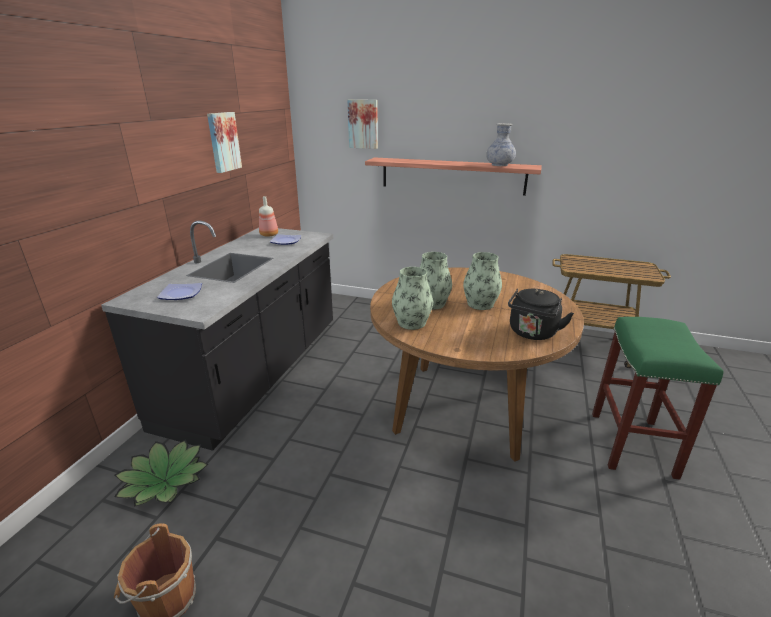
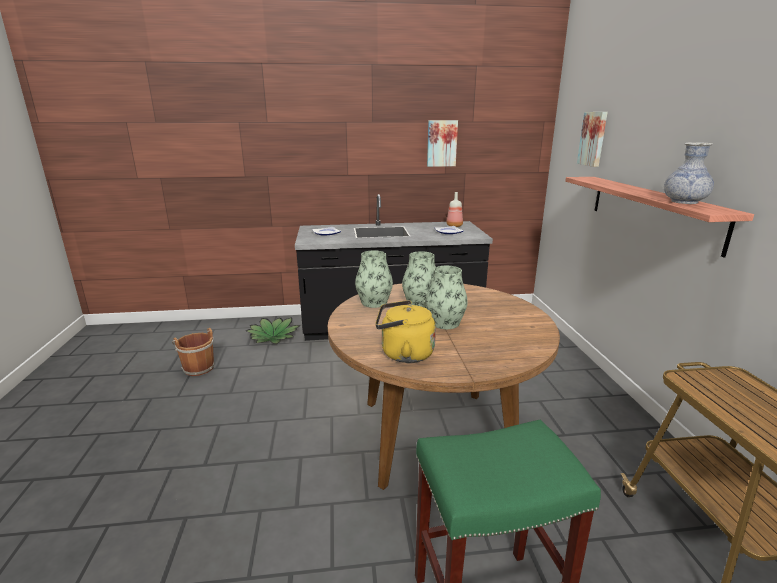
camera: 65 degrees right, 5 degrees down
black kettle [508,289,574,340] -> yellow kettle [375,300,436,363]

